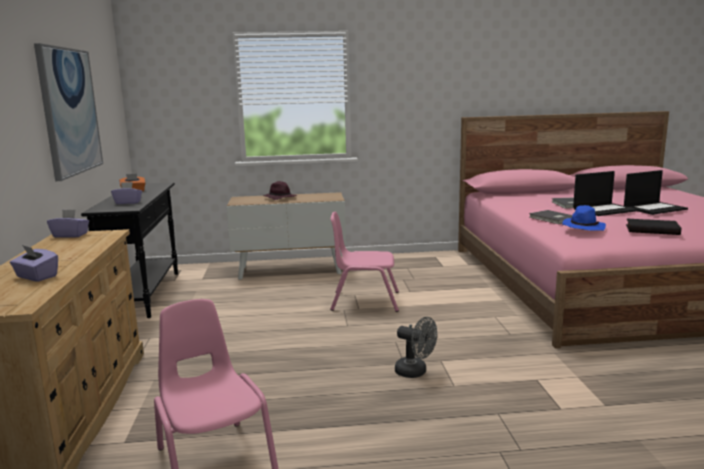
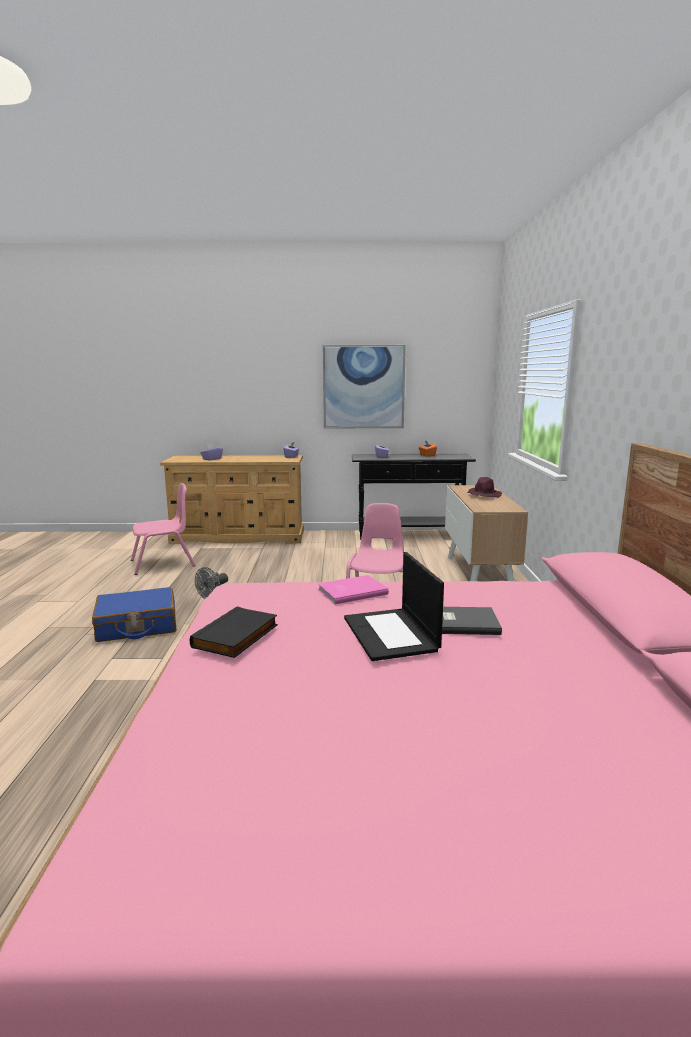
camera: 95 degrees right, 0 degrees up
grey book [529,210,572,224] -> pink book [318,575,389,605]
blue hat [562,205,606,231] -> none
laptop [624,170,688,215] -> none
none -> blue suitcase [92,587,176,642]

